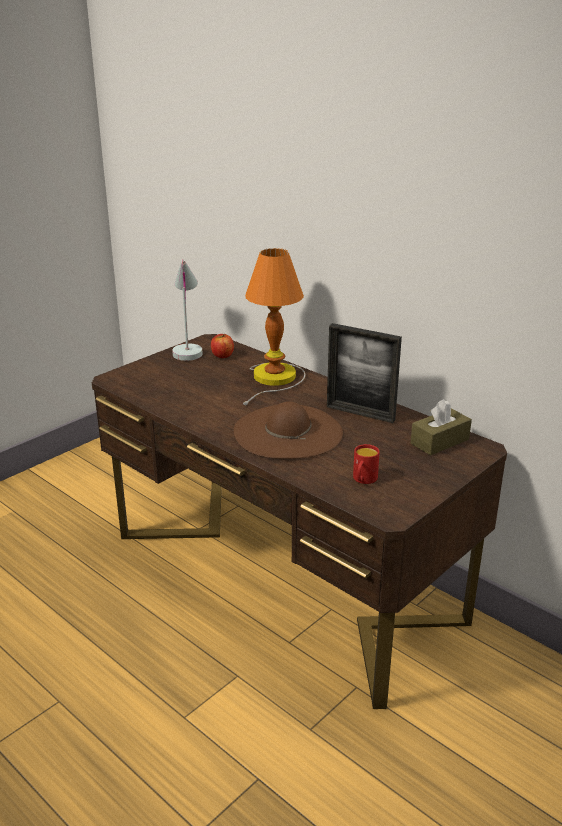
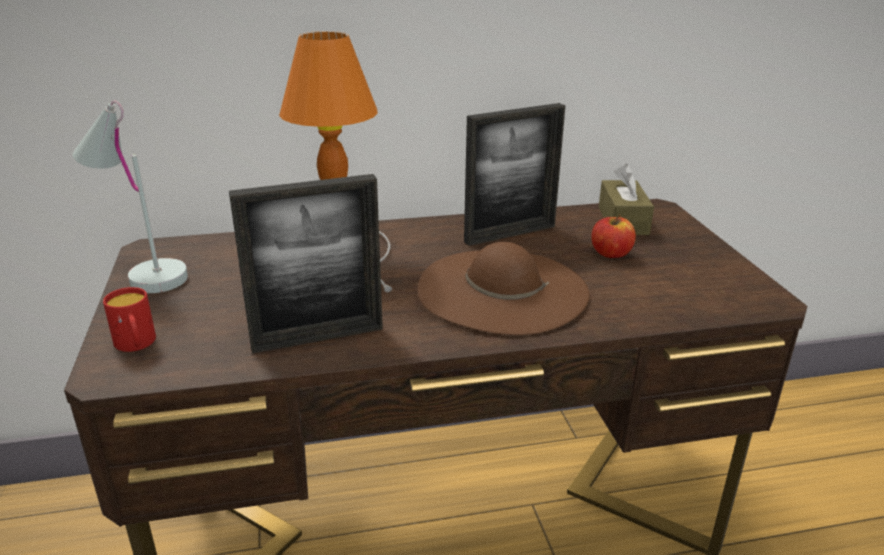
camera: 55 degrees left, 0 degrees up
apple [211,334,234,358] -> apple moved to [591,215,636,258]
red mug [353,444,380,484] -> red mug moved to [103,287,156,352]
none -> picture frame [229,174,383,354]

